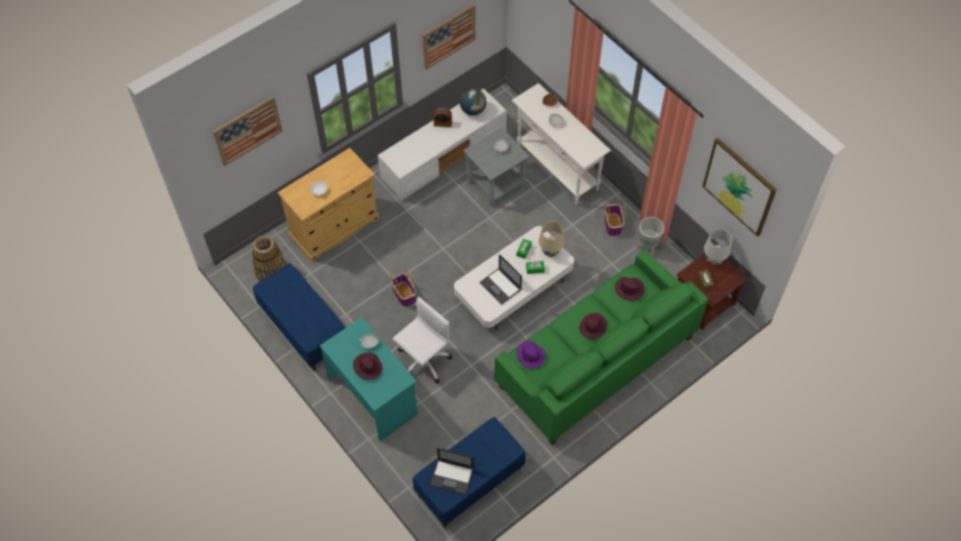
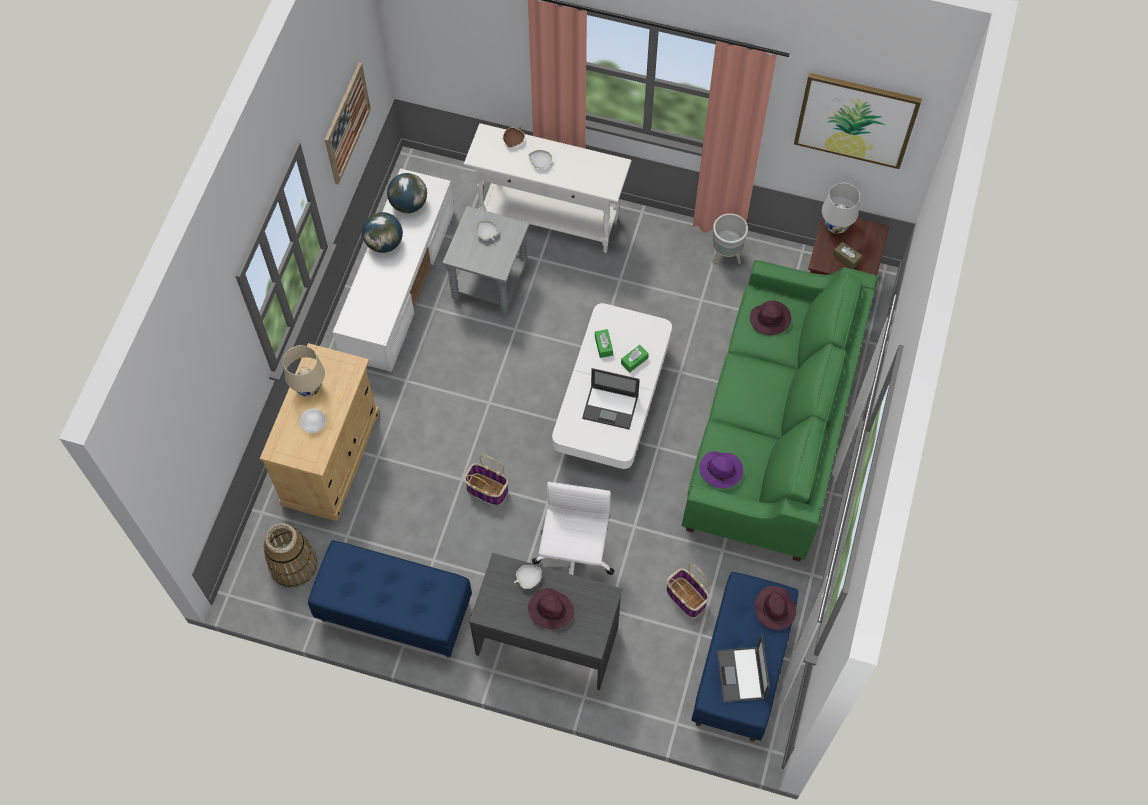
camera: 35 degrees left, 5 degrees up
picture [213,96,283,166] -> none
turquoise desk [320,317,418,441] -> grey desk [469,553,622,690]
laptop [430,448,474,495] -> laptop turned 105 degrees clockwise [717,635,770,702]
alarm clock [433,107,452,127] -> globe [362,212,403,253]
beige table lamp [539,221,565,257] -> beige table lamp moved to [283,345,325,397]
purple hat [579,313,607,340] -> purple hat moved to [755,586,796,630]
basket [604,200,626,236] -> basket moved to [666,563,709,618]

